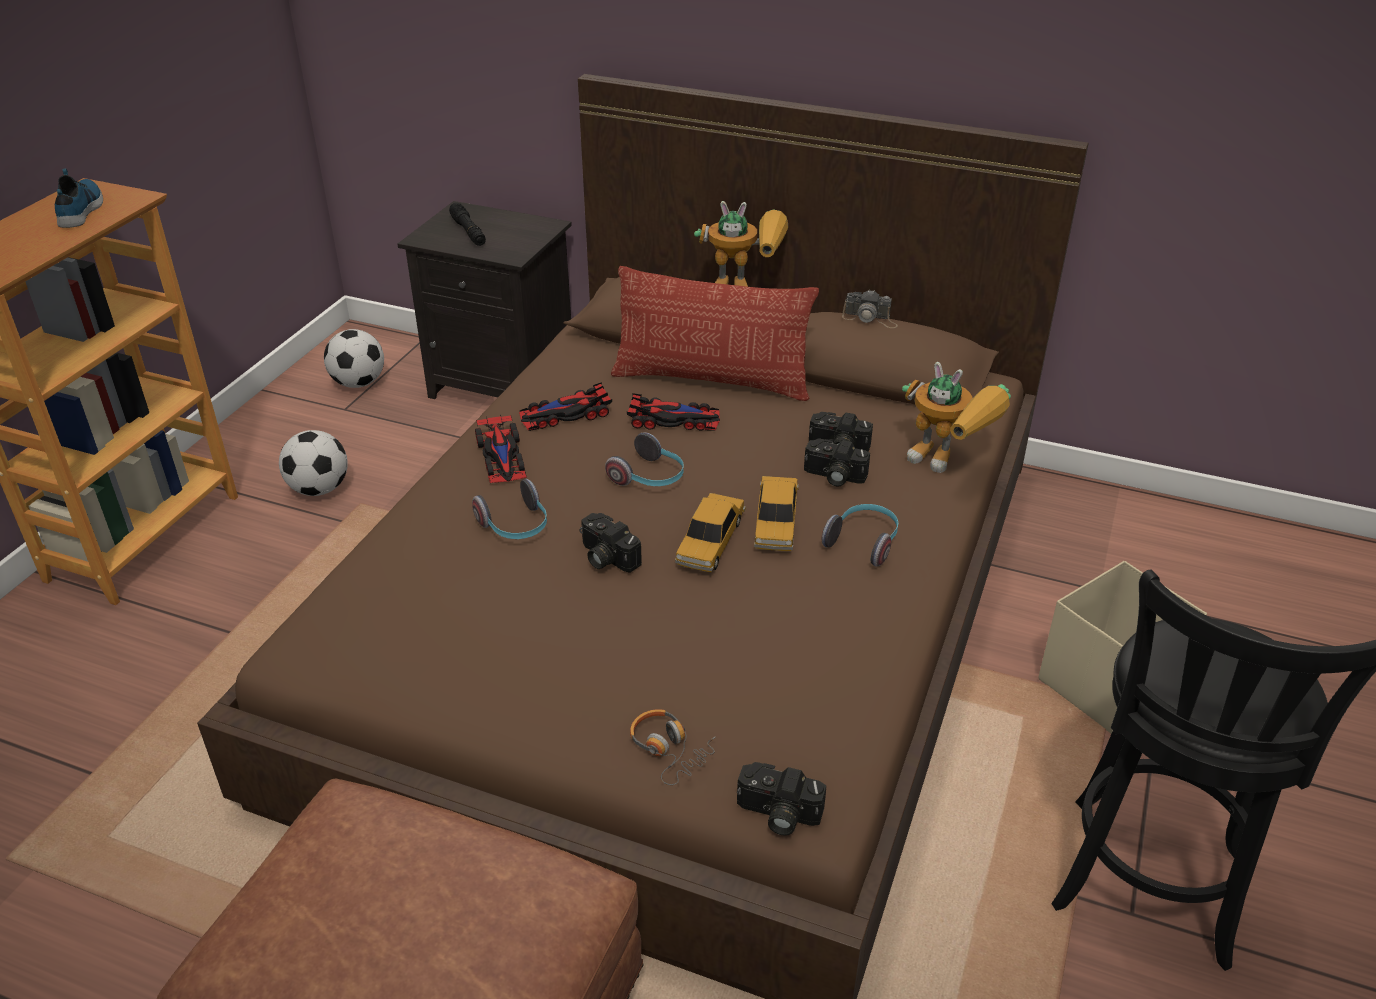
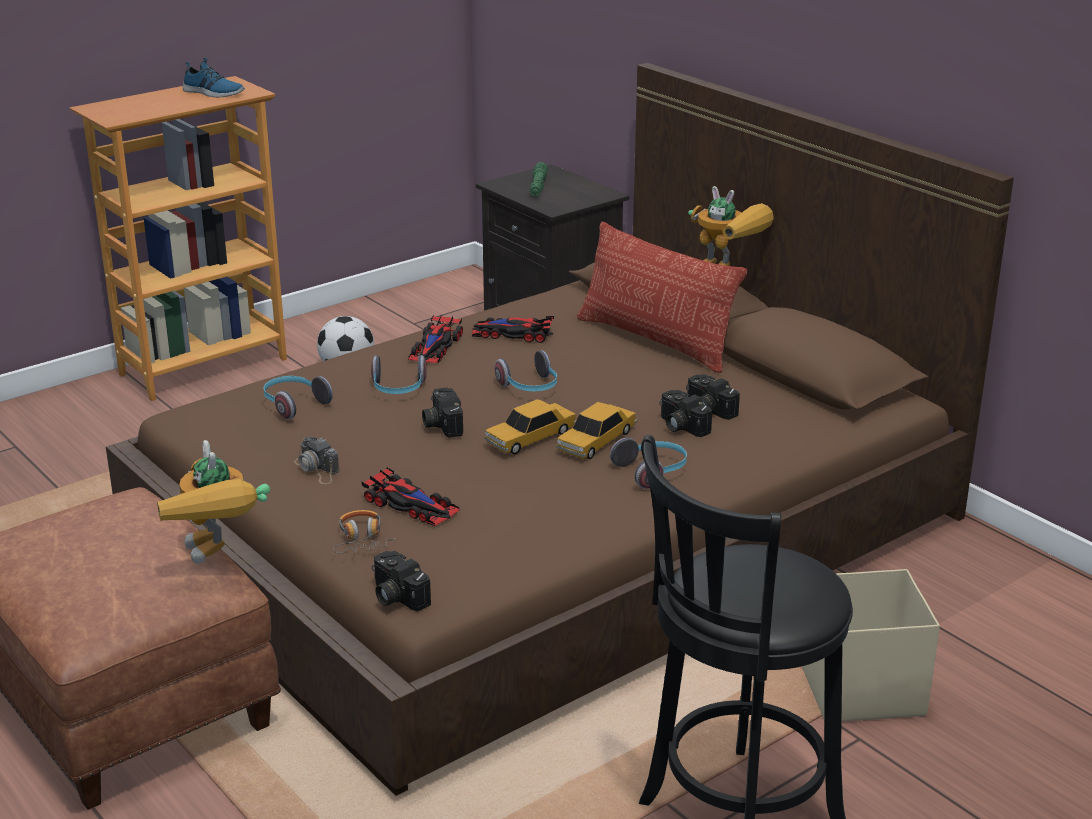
camera: 30 degrees right, 10 degrees down
shoe [55,168,103,228] -> shoe turned 90 degrees clockwise [183,57,245,97]
football [324,329,384,388] -> none
black flashlight [449,203,486,246] -> green flashlight [530,162,548,197]
toy car [627,393,720,431] -> toy car moved to [361,467,460,526]
camera [842,289,898,328] -> camera moved to [294,437,339,484]
toy robot [902,362,1011,473] -> toy robot moved to [157,440,270,564]
none -> headphones [264,376,333,420]

